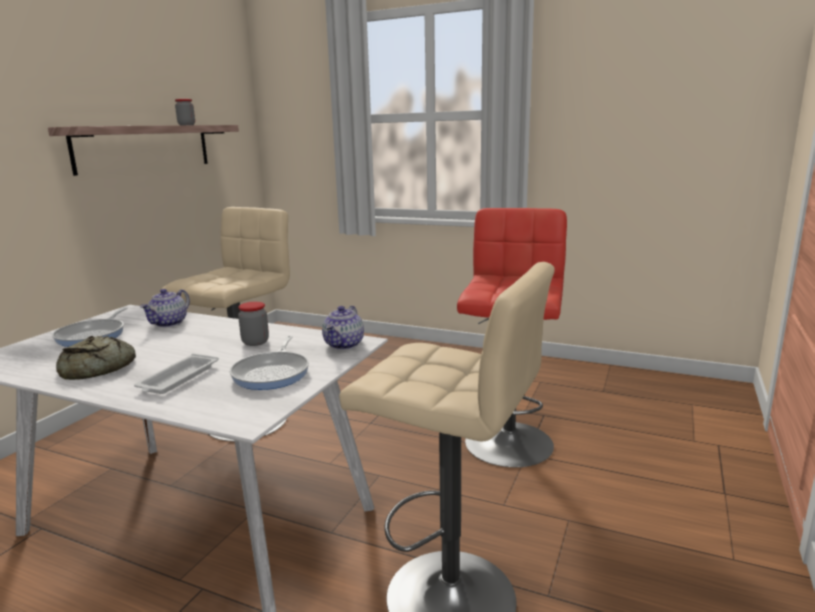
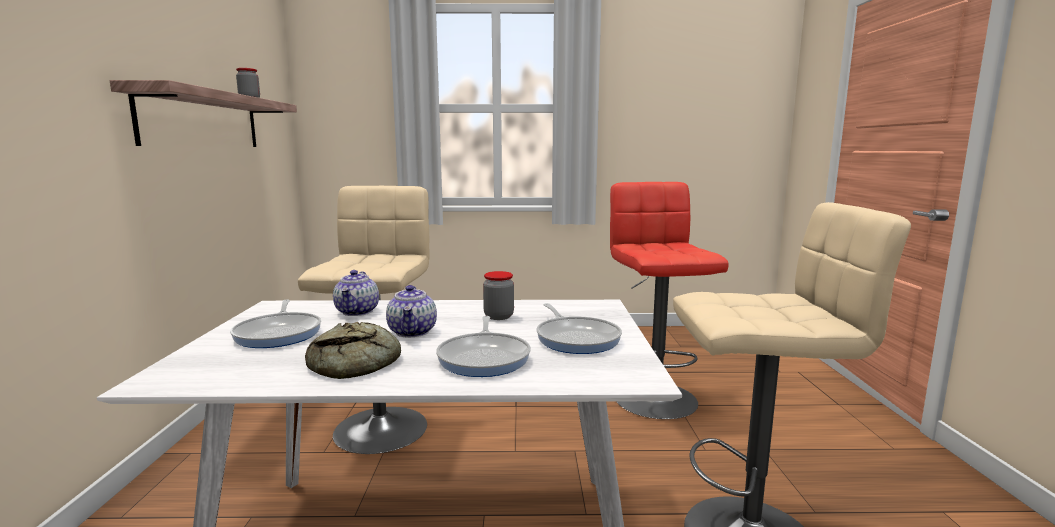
camera: 25 degrees left, 5 degrees down
white tray [134,354,219,394] -> frying pan [436,316,531,377]
teapot [322,306,364,350] -> teapot moved to [386,285,437,337]

